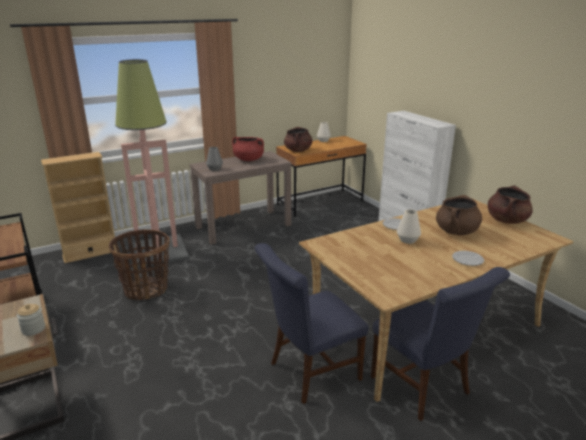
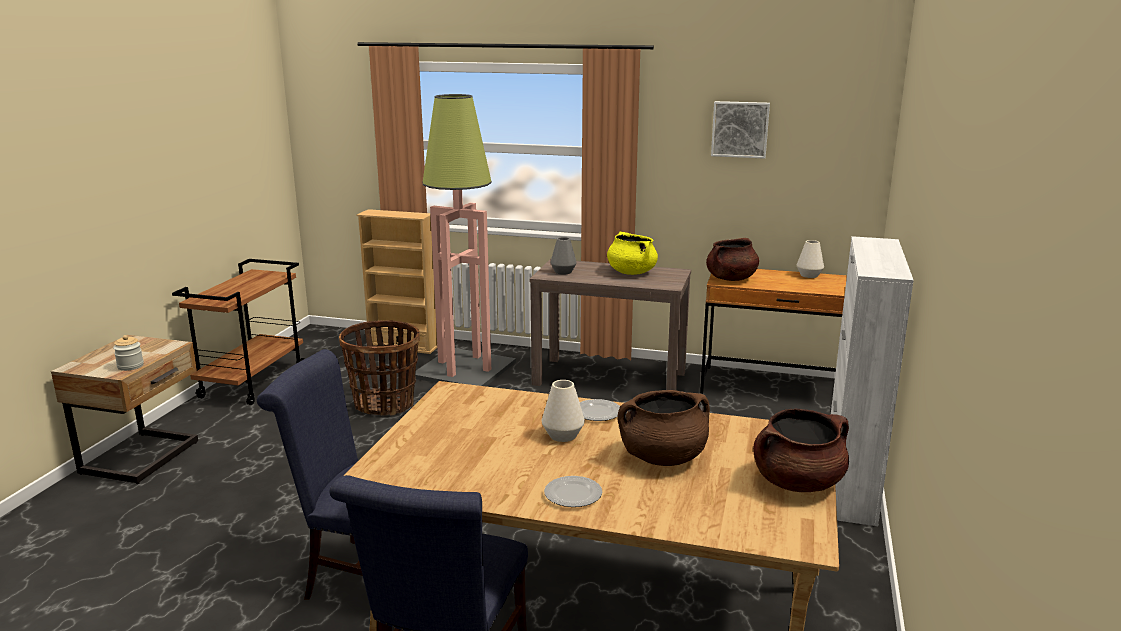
camera: 45 degrees right, 5 degrees down
red cooking pot [232,137,264,161] -> yellow cooking pot [607,231,658,275]
none -> picture [711,101,770,159]

